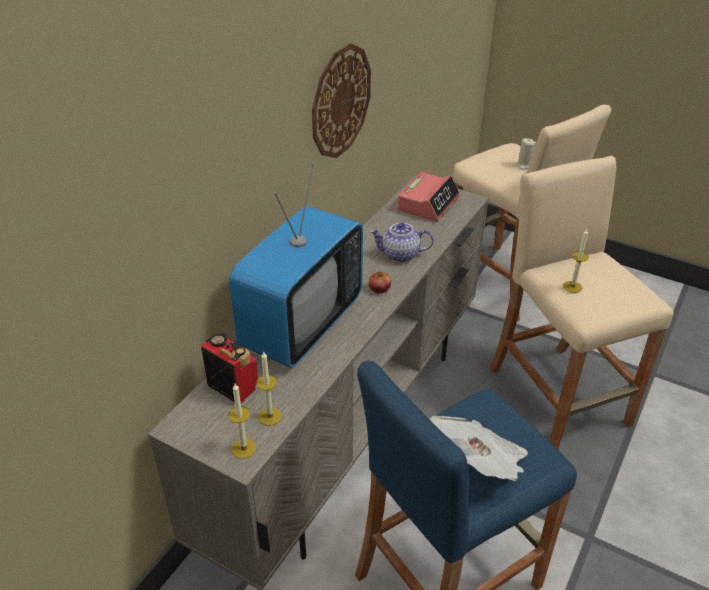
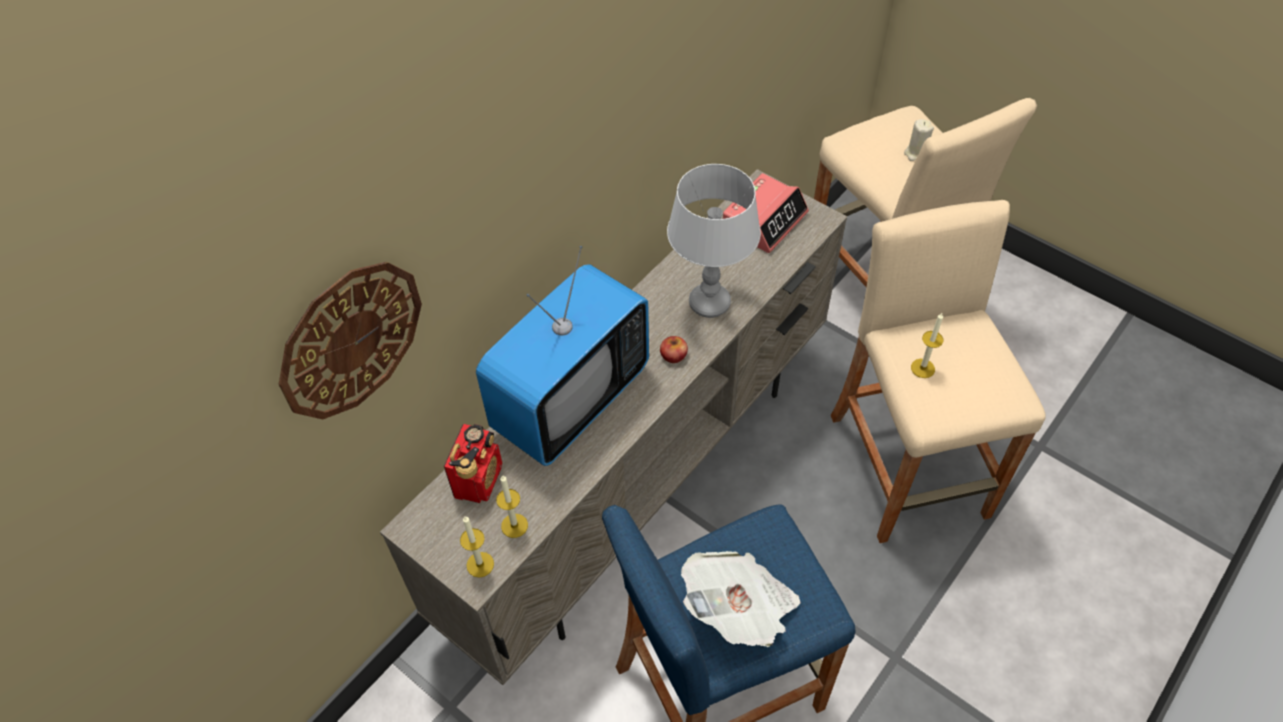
camera: 10 degrees right, 15 degrees up
radio [201,333,258,403] -> radio turned 60 degrees clockwise [444,424,502,503]
wall clock [312,43,371,158] -> wall clock moved to [279,262,422,420]
teapot [369,222,434,262] -> grey table lamp [667,164,761,318]

